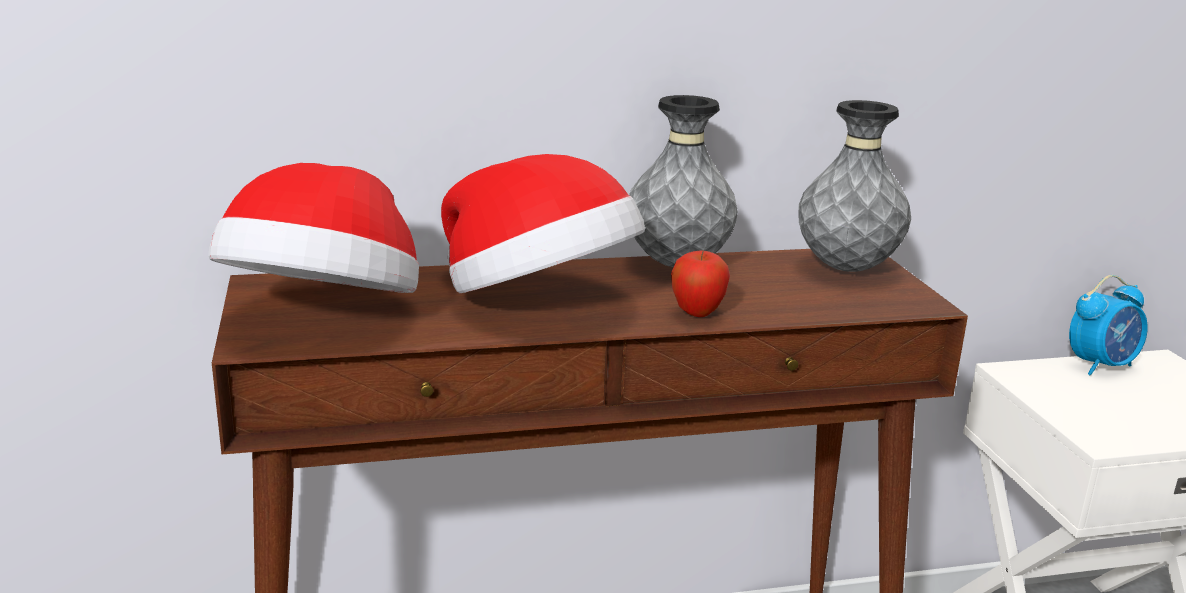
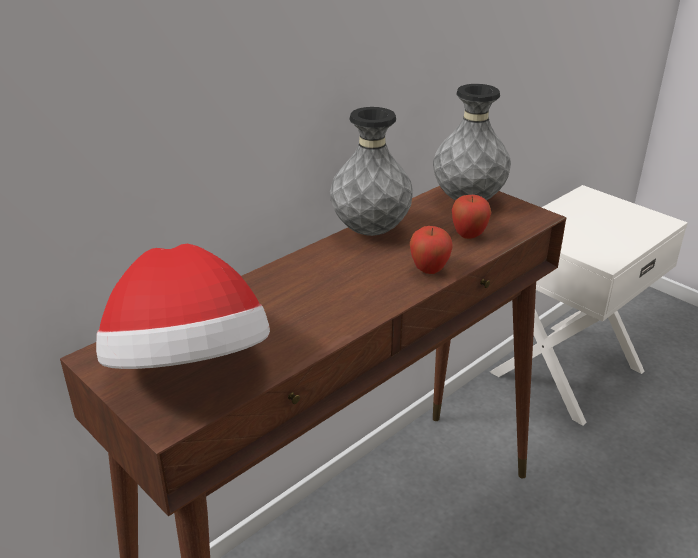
camera: 30 degrees left, 10 degrees up
hat [441,154,645,293] -> none
alarm clock [1069,275,1148,375] -> none
none -> apple [452,195,491,239]

